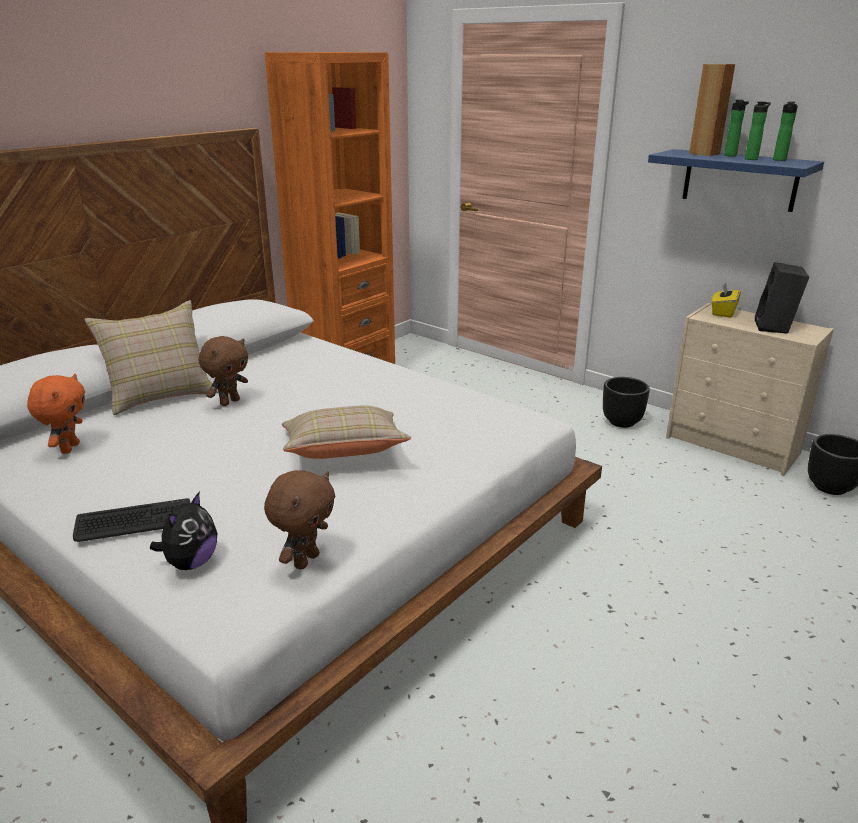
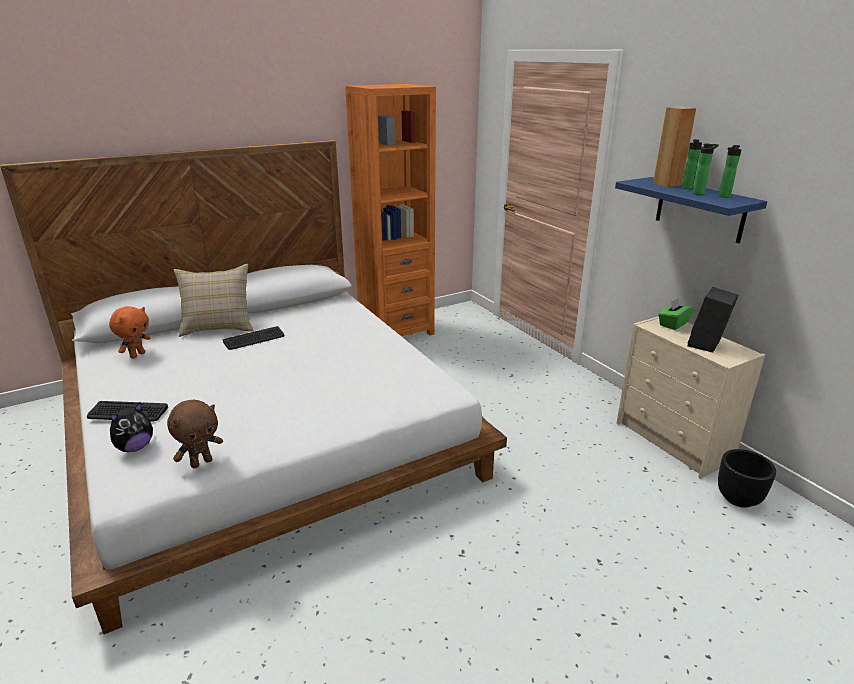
camera: 20 degrees right, 0 degrees up
brown plush toy [198,336,248,406] -> keyboard [223,326,284,350]
beige pillow [282,405,411,459] -> none
black planter [603,377,650,428] -> none
yellow tissue box [711,283,741,318] -> green tissue box [658,298,693,330]

